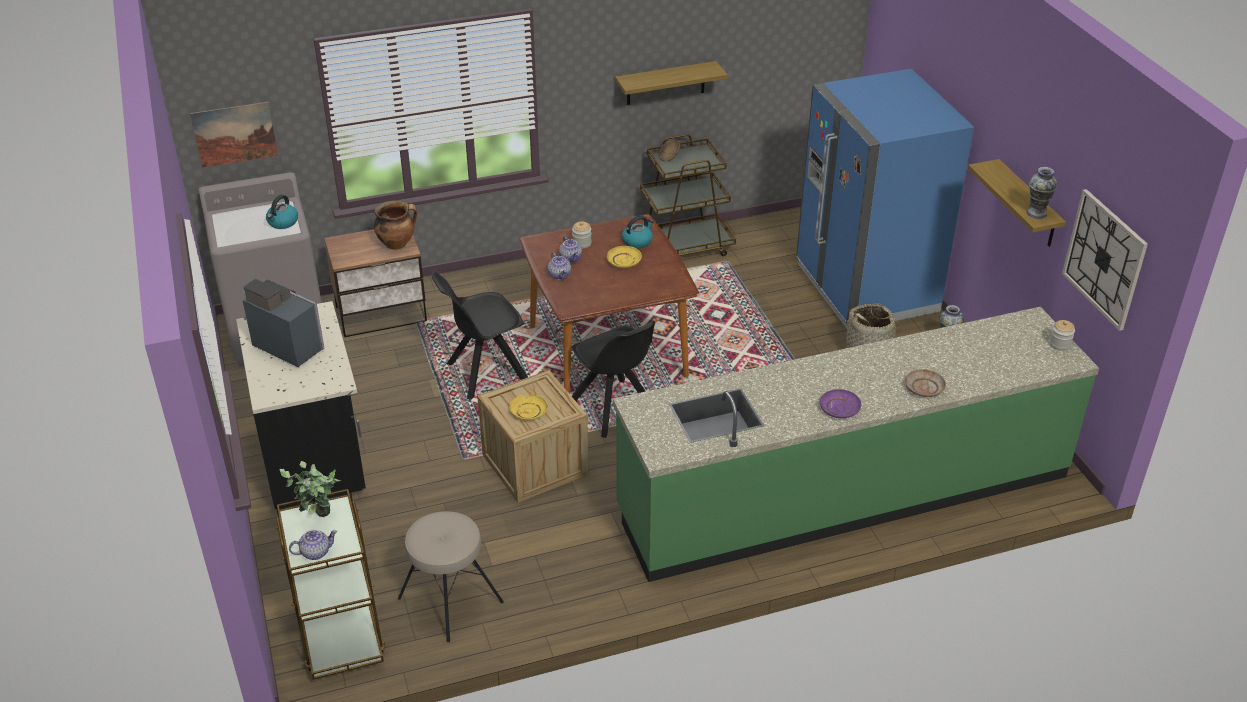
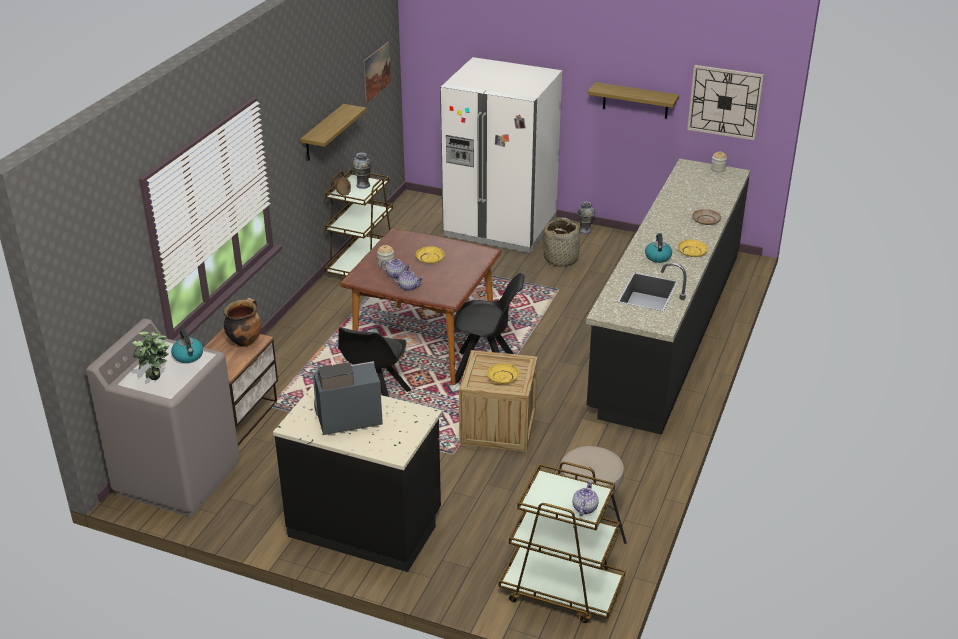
camera: 50 degrees left, 5 degrees down
picture [190,101,278,168] -> picture moved to [364,42,391,103]
potted plant [279,461,341,517] -> potted plant moved to [133,331,169,380]
green counter [613,307,1099,582] -> black counter [586,158,750,435]
kettle [622,216,654,249] -> kettle moved to [645,233,672,263]
blue fridge [796,69,974,329] -> white fridge [440,57,562,253]
purple plate [820,389,861,418] -> yellow plate [678,240,708,257]
vase [1027,167,1057,219] -> vase moved to [352,152,372,189]

